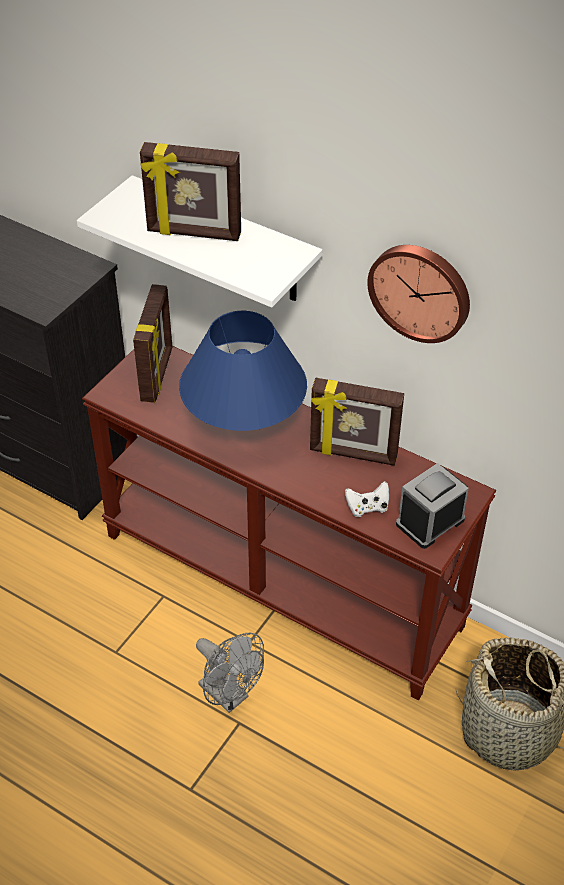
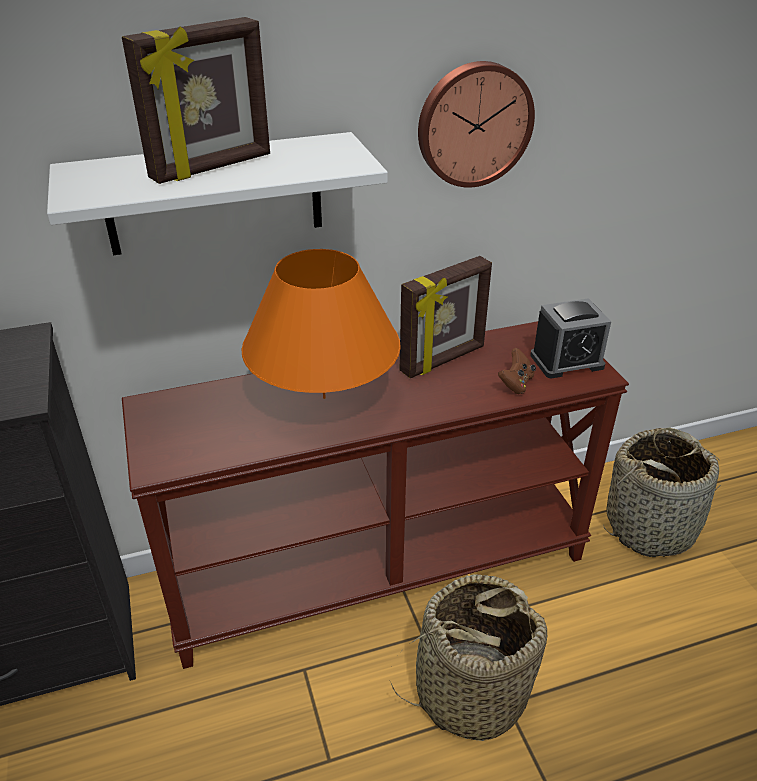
camera: 50 degrees left, 10 degrees down
picture frame [133,284,172,403] -> none
blue table lamp [179,311,307,431] -> orange table lamp [241,249,401,399]
grey fan [196,633,264,713] -> basket [390,574,549,741]
white game controller [345,481,389,517] -> brown game controller [498,348,536,394]
alarm clock [396,463,469,549] -> alarm clock turned 105 degrees counterclockwise [530,298,611,378]

